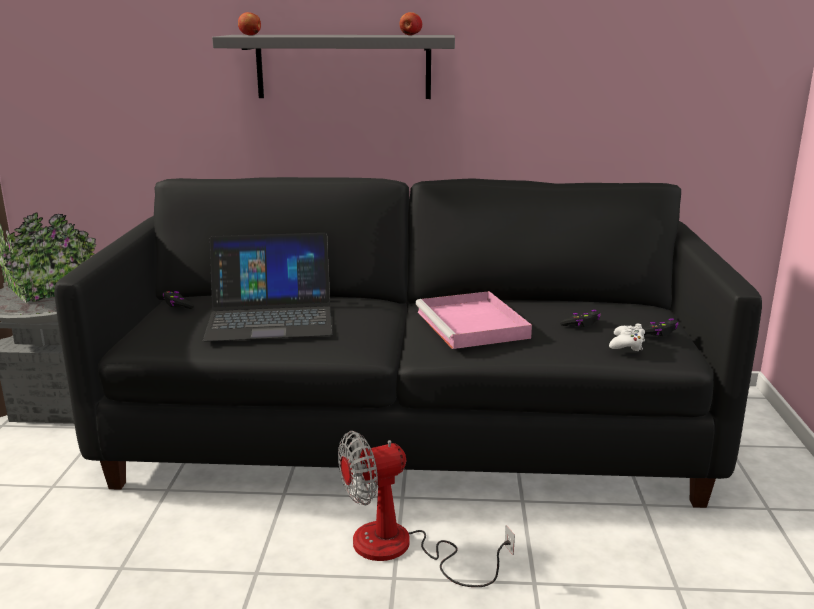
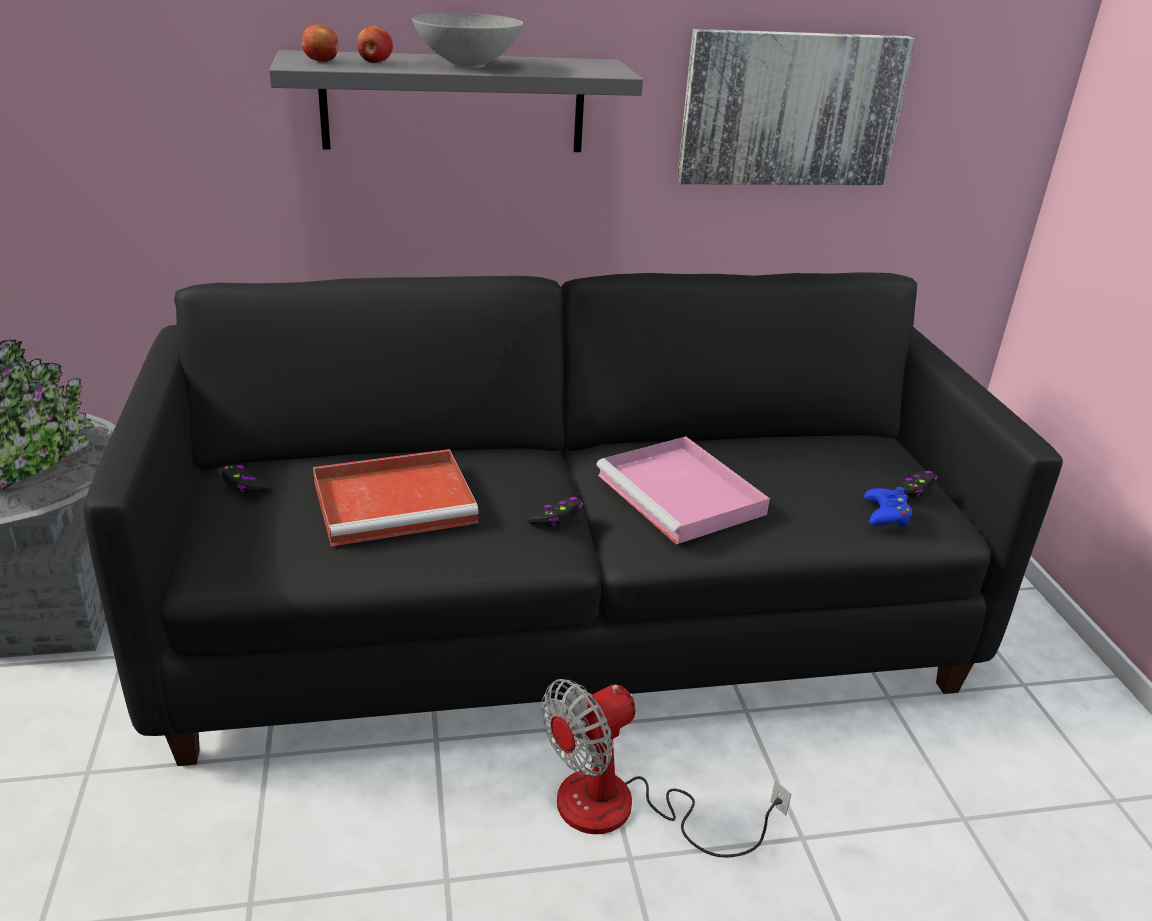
camera: 15 degrees left, 10 degrees up
laptop [203,233,332,342] -> red tray [313,449,479,546]
apple [399,12,422,35] -> apple moved to [357,26,393,63]
black game controller [560,310,601,327] -> black game controller moved to [527,497,583,527]
white game controller [609,324,645,351] -> blue game controller [864,487,912,527]
none -> grey bowl [412,13,523,68]
none -> picture [677,29,915,185]

